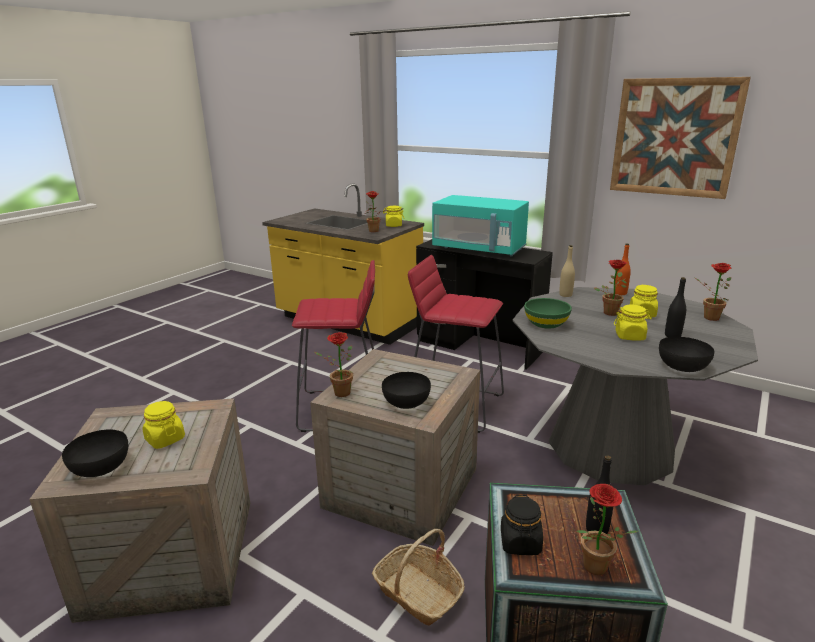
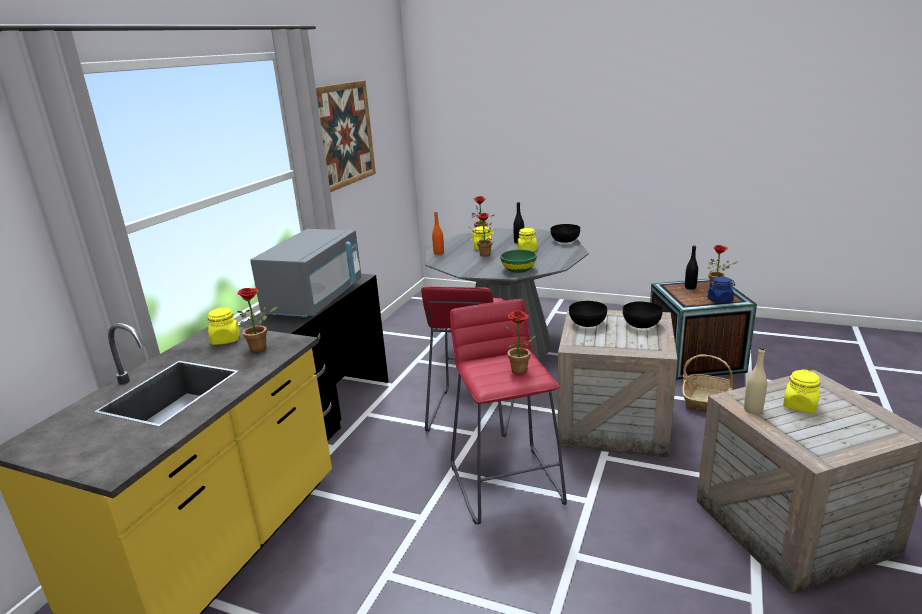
camera: 100 degrees left, 0 degrees up
black bowl [62,429,128,477] -> black bowl moved to [569,301,607,327]
potted plant [314,332,353,397] -> potted plant moved to [506,310,537,374]
turquoise microwave [432,195,529,257] -> grey microwave [250,229,362,317]
black jar [501,495,543,555] -> blue jar [708,277,735,304]
beige bottle [559,245,575,297] -> beige bottle moved to [744,347,767,414]

